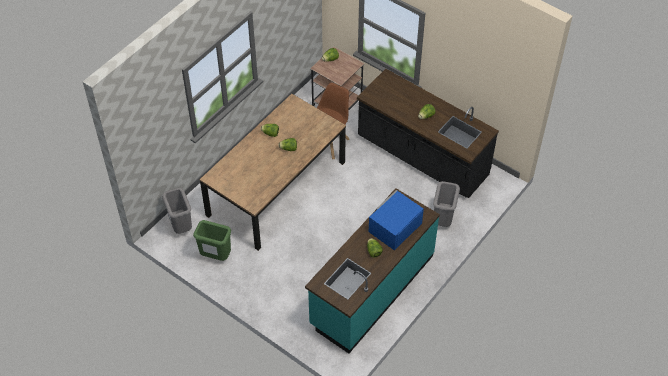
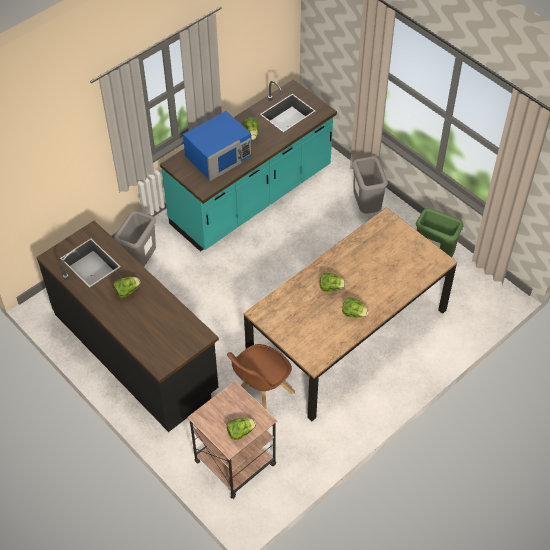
camera: 170 degrees left, 0 degrees up
grey trash can [162,188,192,234] -> grey trash can moved to [352,156,388,214]

